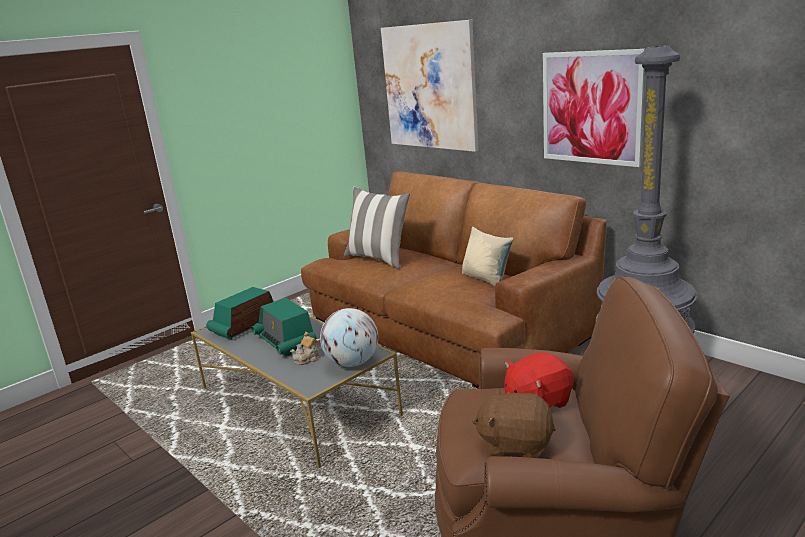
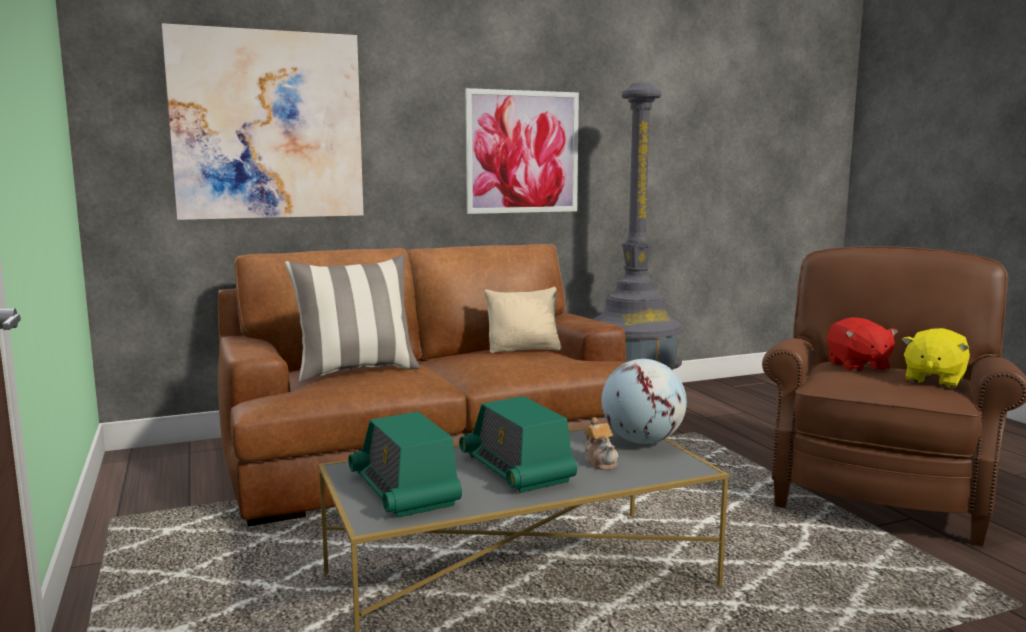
camera: 70 degrees left, 10 degrees down
radio [251,298,317,357] -> radio turned 75 degrees clockwise [459,396,577,493]
brown plush toy [472,388,555,458] -> yellow plush toy [902,328,970,388]

